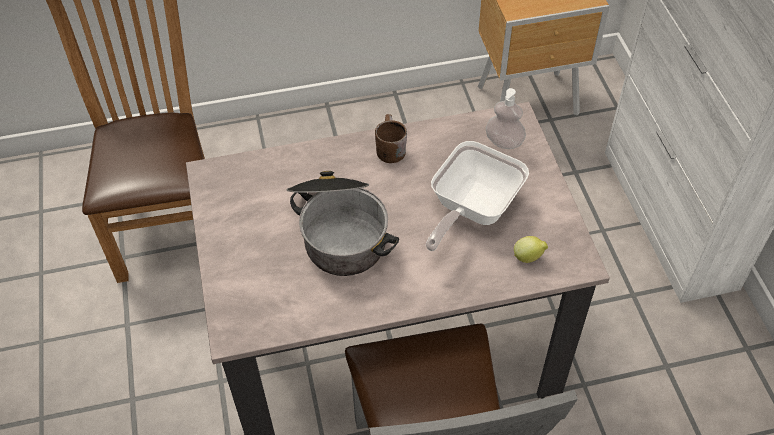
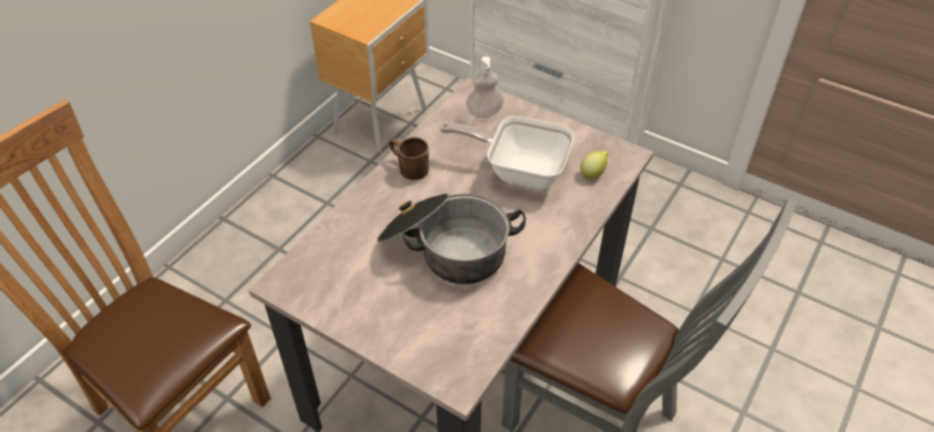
camera: 45 degrees left, 5 degrees down
frying pan [426,141,529,251] -> frying pan turned 120 degrees clockwise [440,116,574,189]

